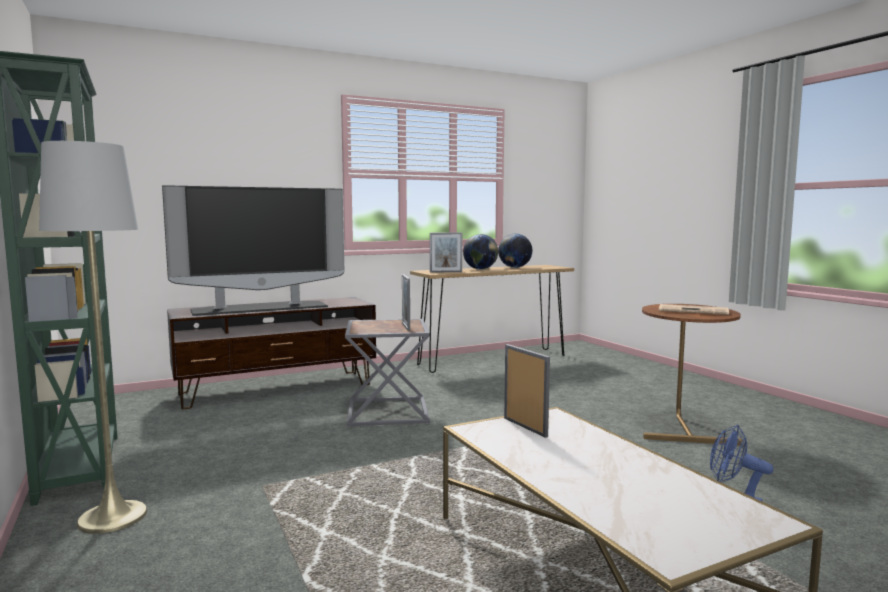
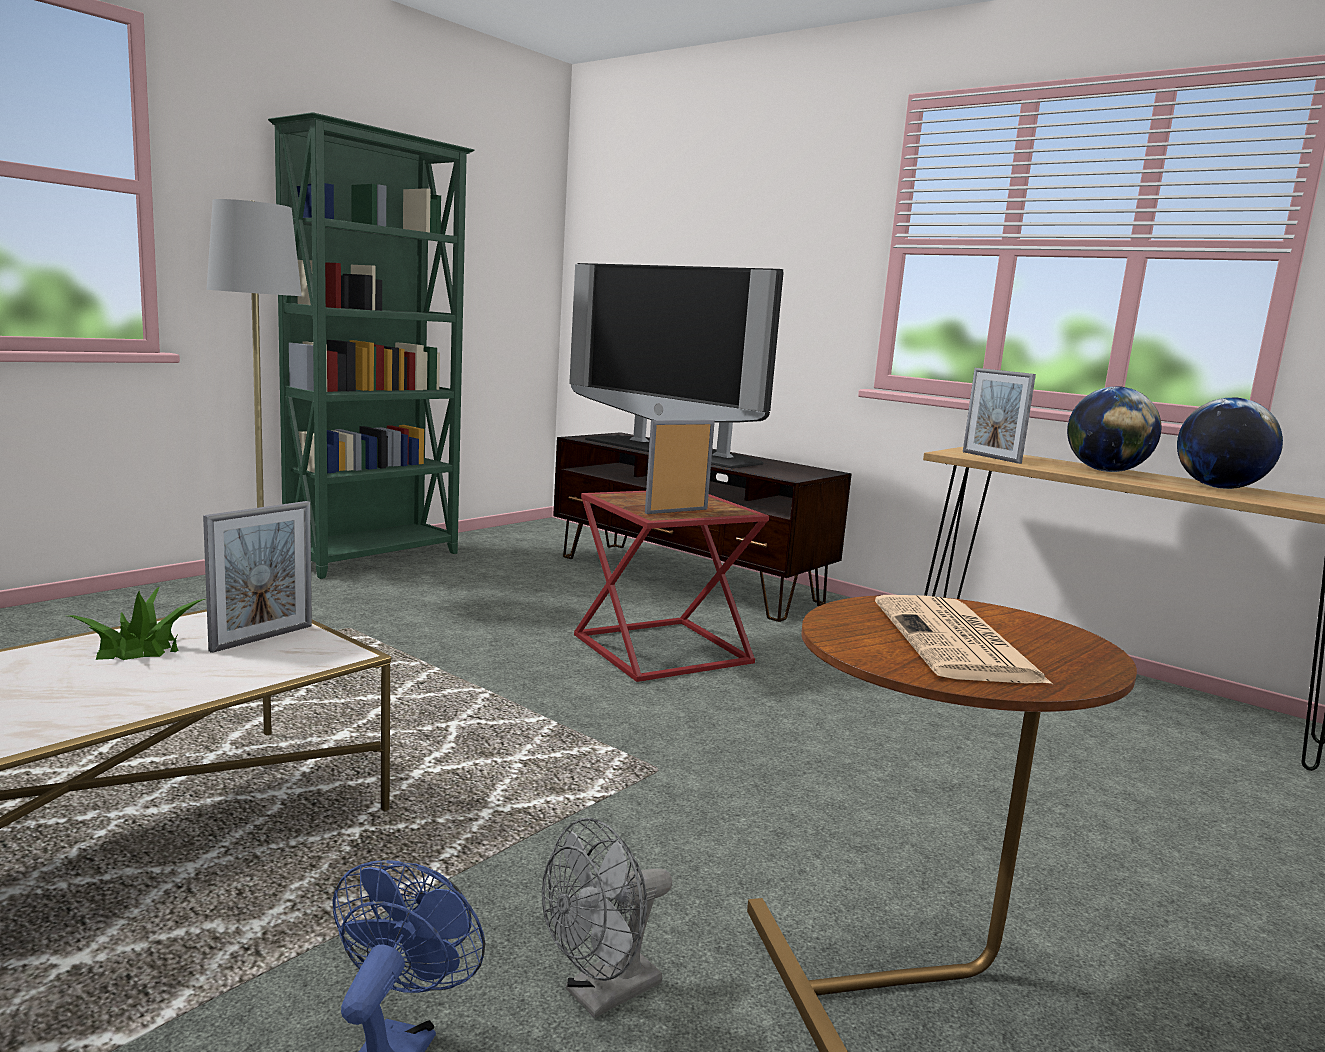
camera: 65 degrees right, 5 degrees up
grey side table [345,319,430,427] -> red side table [574,491,769,682]
none -> potted plant [69,586,205,660]
none -> grey fan [542,818,672,1018]

